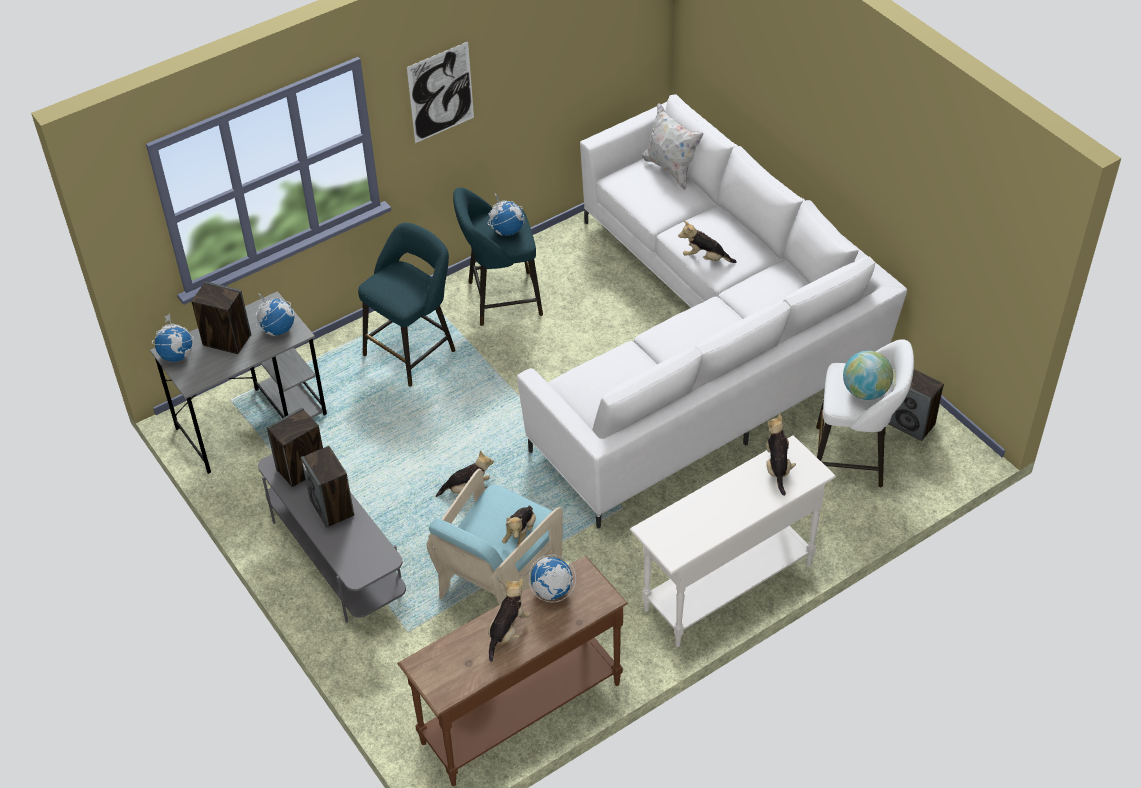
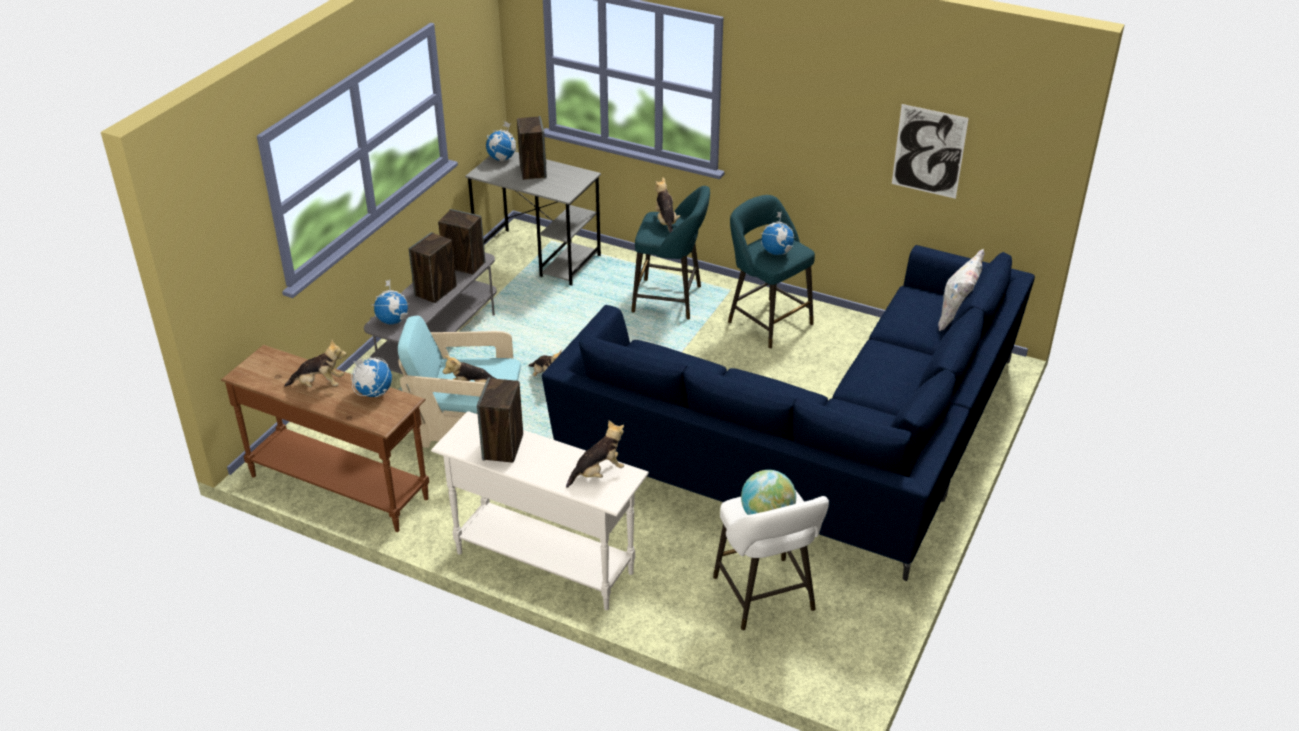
camera: 60 degrees right, 10 degrees down
globe [256,294,295,336] -> globe moved to [372,280,410,324]
picture [407,42,474,143] -> picture moved to [892,104,969,199]
white sofa [517,94,907,528] -> blue sofa [542,245,1035,581]
plush toy [678,221,737,263] -> plush toy moved to [654,177,680,233]
speaker [889,369,944,441] -> speaker moved to [477,377,523,463]

